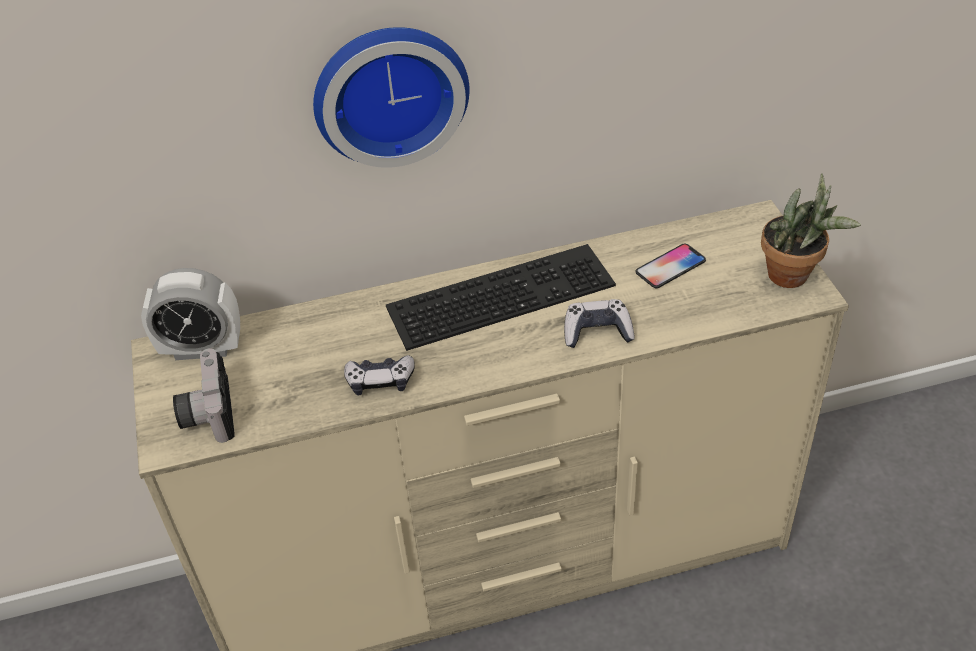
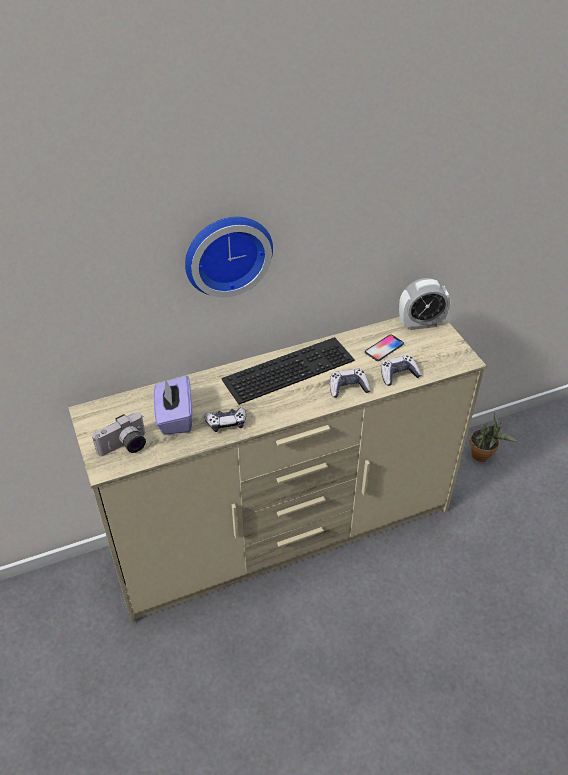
camera: 10 degrees left, 0 degrees up
alarm clock [141,268,240,360] -> alarm clock moved to [399,278,451,330]
camera [173,348,235,443] -> camera turned 105 degrees counterclockwise [92,412,146,456]
potted plant [761,173,861,288] -> potted plant moved to [470,413,517,462]
none -> purple tissue box [154,376,192,435]
none -> game controller [381,355,422,386]

